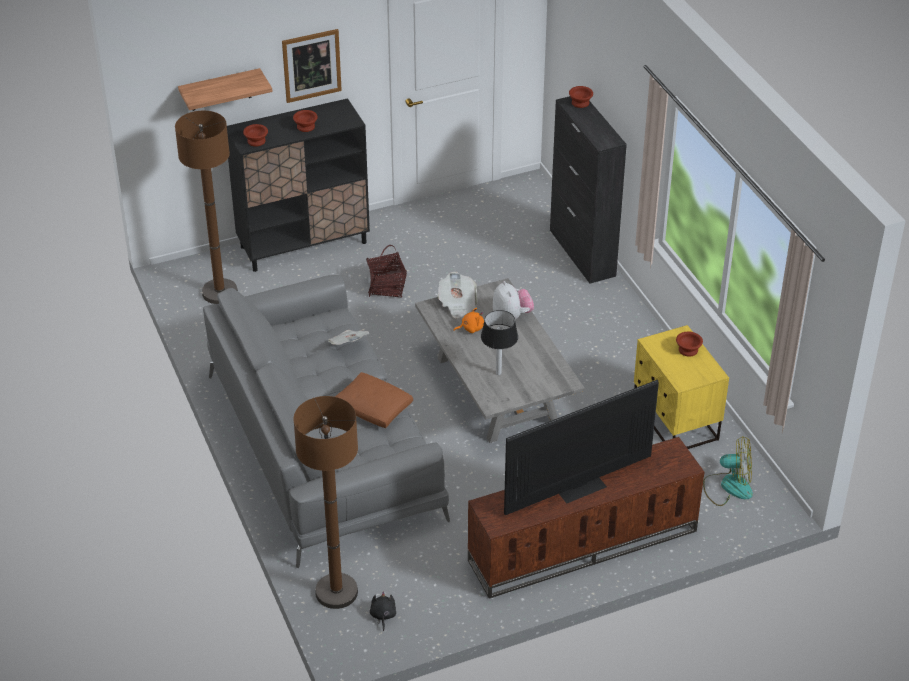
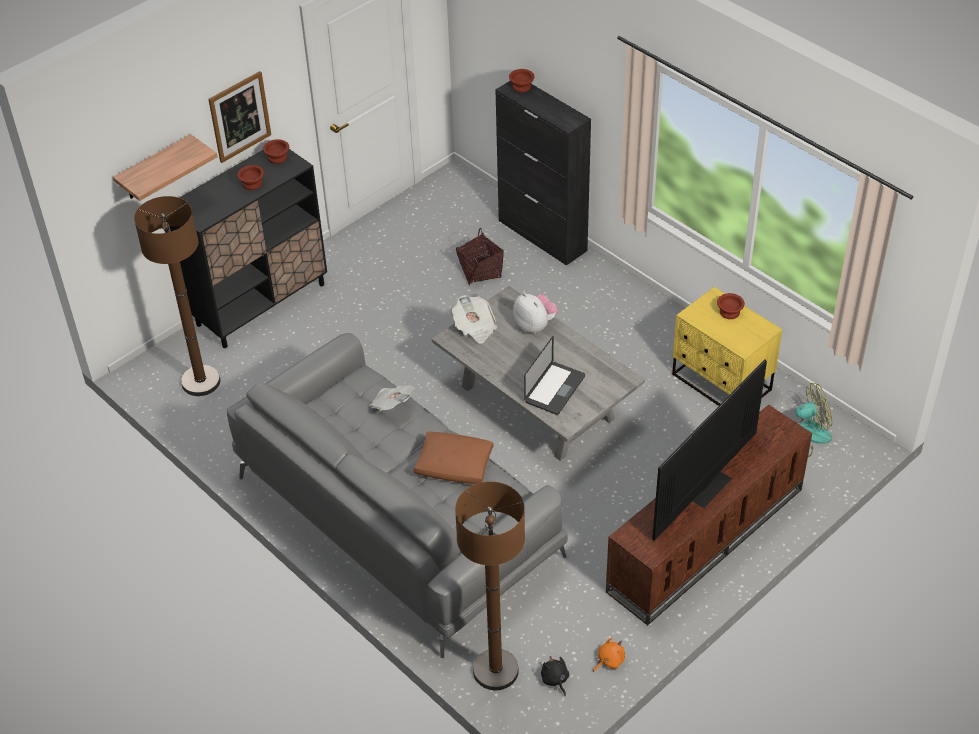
camera: 20 degrees left, 5 degrees up
brown bowl [243,124,268,147] -> brown bowl moved to [263,139,289,164]
basket [366,245,407,297] -> basket moved to [456,228,504,285]
orange plush toy [453,308,484,333] -> orange plush toy moved to [593,637,625,672]
table lamp [481,310,518,375] -> laptop [524,336,585,415]

